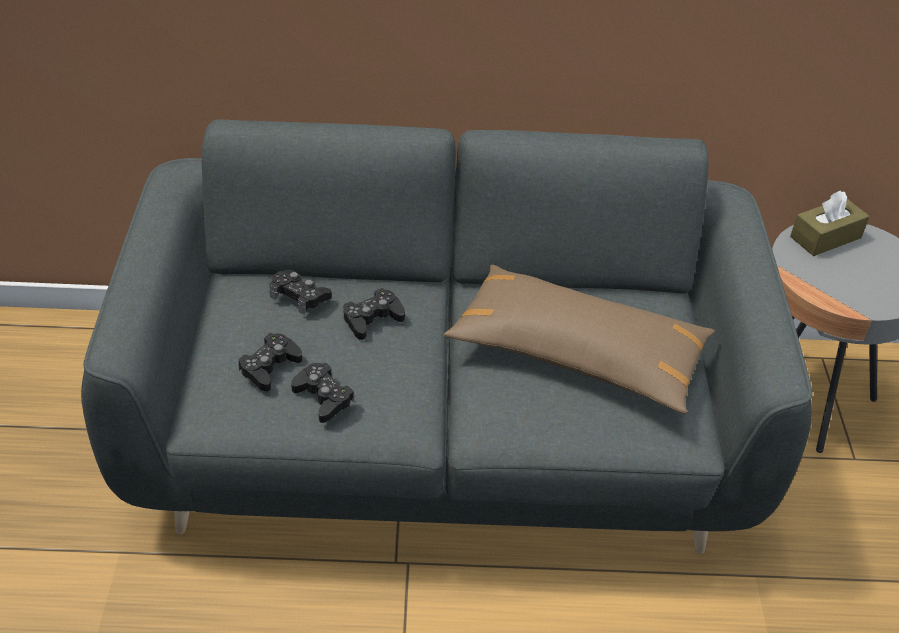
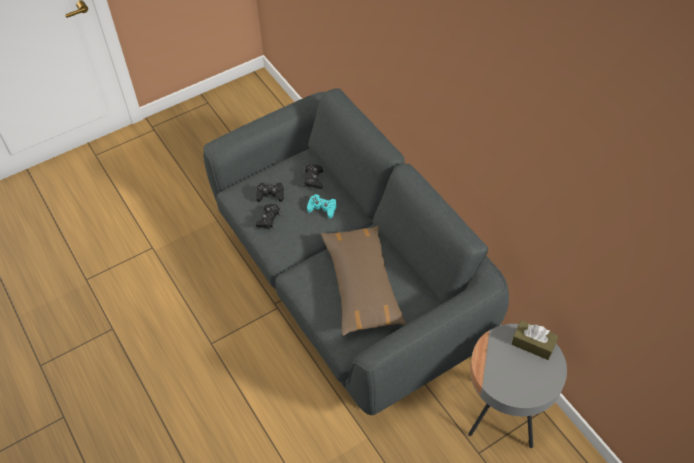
camera: 60 degrees right, 10 degrees up
black game controller [344,288,405,340] -> turquoise game controller [307,194,336,219]

